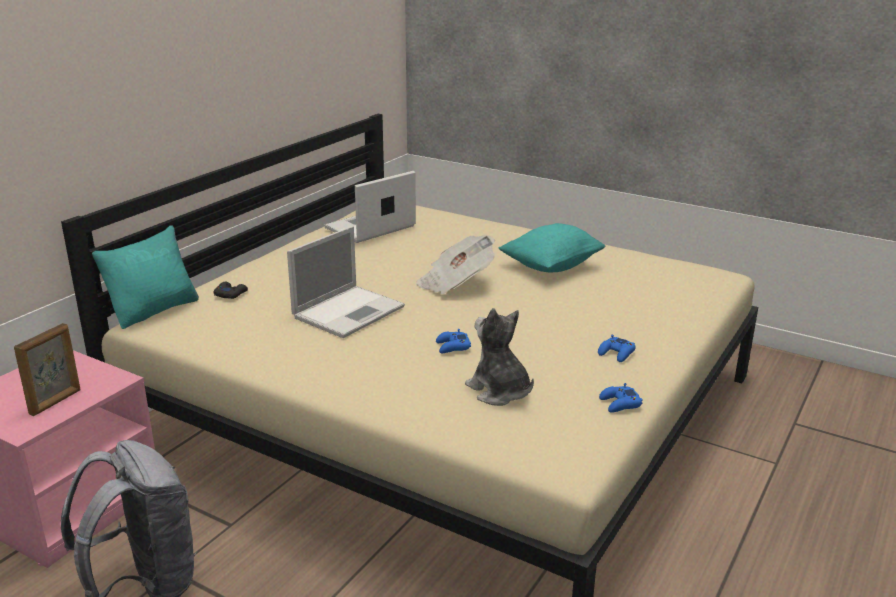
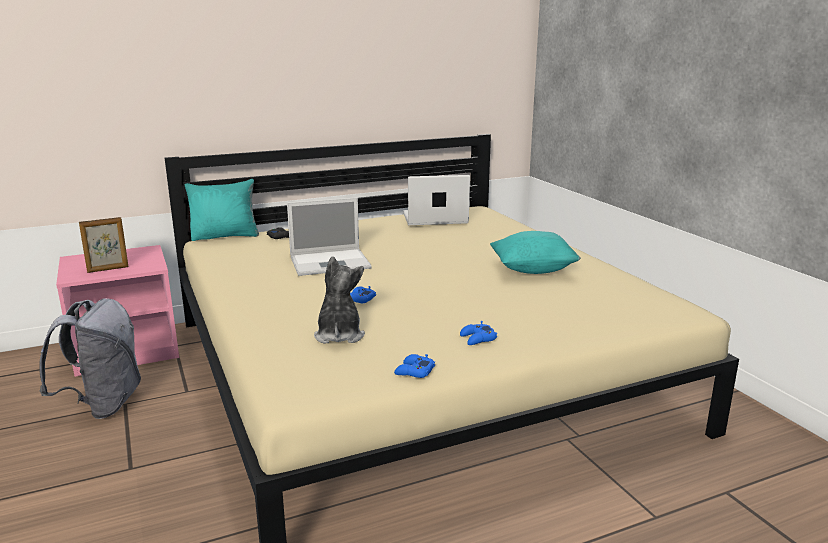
camera: 35 degrees right, 5 degrees down
newspaper [416,235,495,294] -> none

